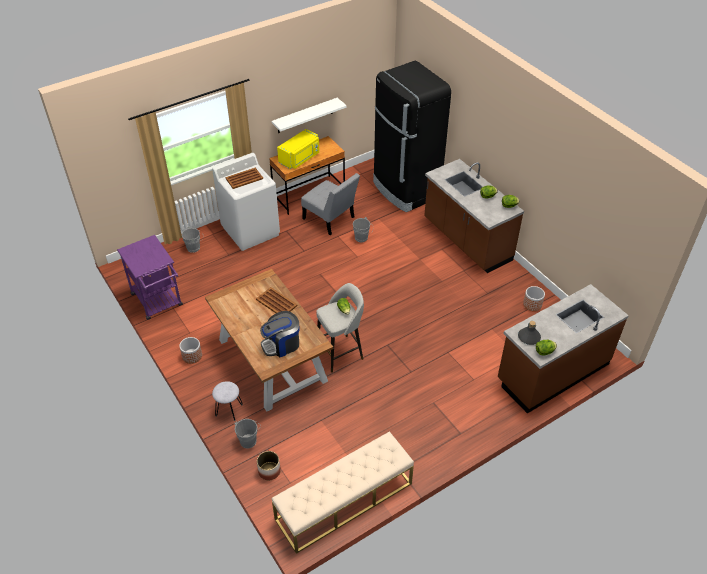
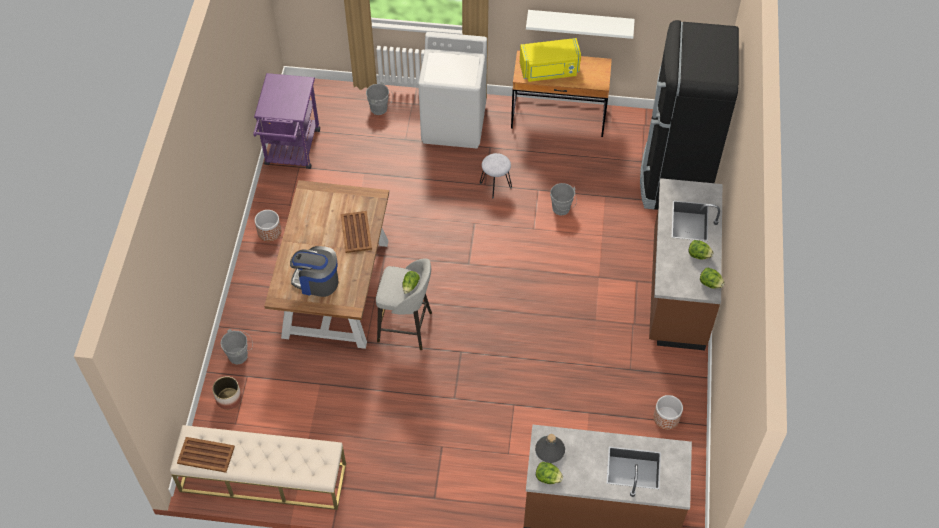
camera: 40 degrees right, 10 degrees up
grey stool [212,381,243,421] -> grey stool moved to [480,153,512,198]
brown tray [225,168,263,189] -> brown tray moved to [177,437,235,473]
grey chair [301,173,360,235] -> none

